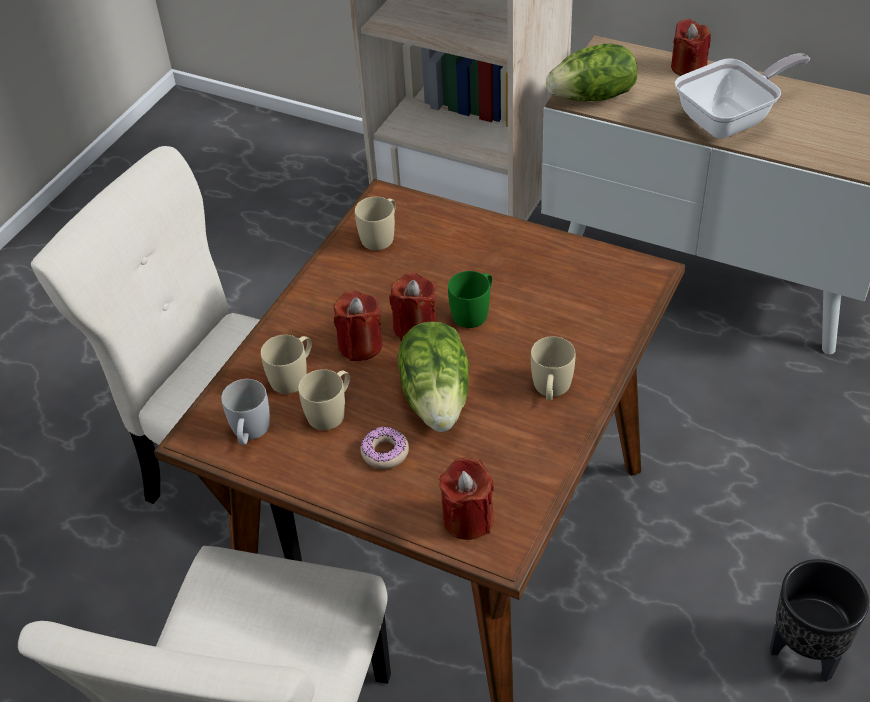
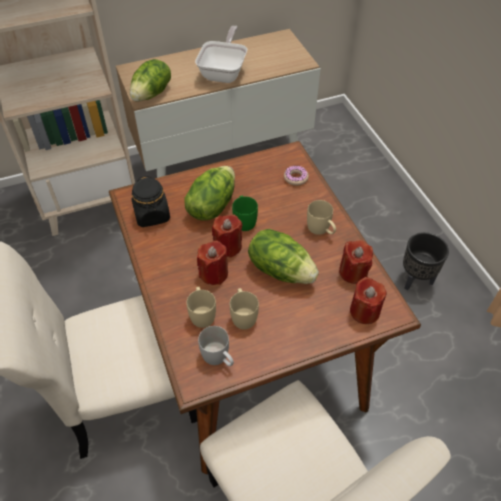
camera: 50 degrees left, 5 degrees up
beige mug [355,197,396,250] -> black jar [131,176,170,227]
donut [360,427,409,469] -> donut moved to [284,166,309,186]
red candle [671,19,711,76] -> red candle moved to [339,240,373,284]
none -> lettuce [184,166,235,221]

